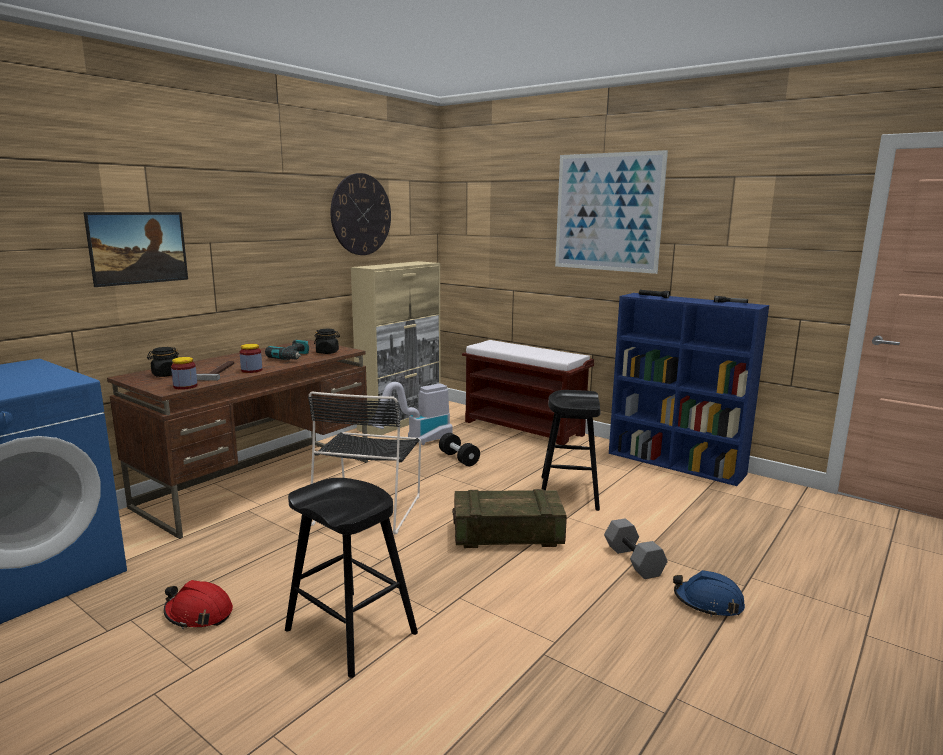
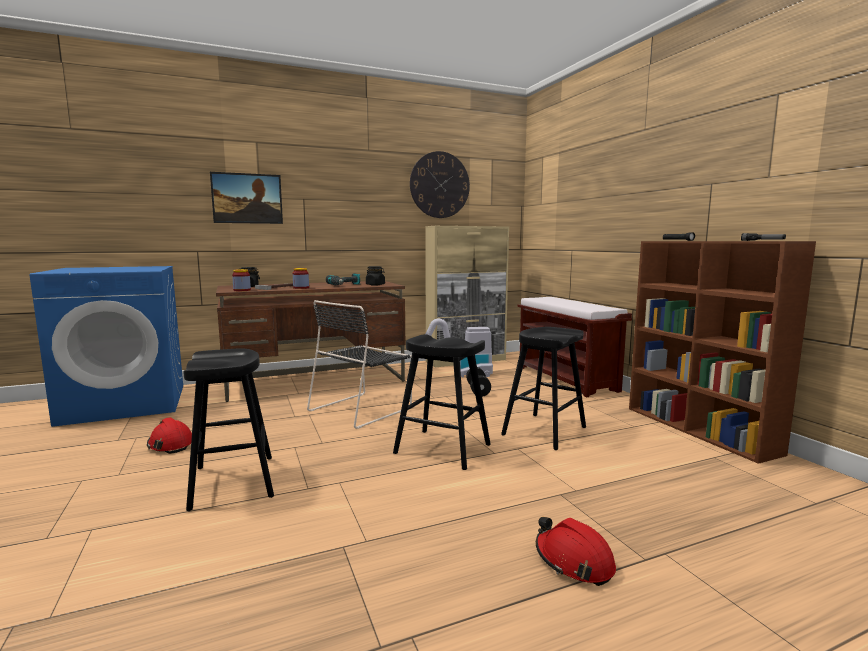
camera: 30 degrees right, 5 degrees down
crate [452,489,567,548] -> black stool [393,334,491,470]
picture [555,150,668,274] -> none
grey dumbbell [604,518,668,579] -> none
blue bookcase [609,293,769,486] -> brown bookcase [629,241,816,464]
blue hard hat [673,570,745,617] -> red hard hat [536,517,616,586]

